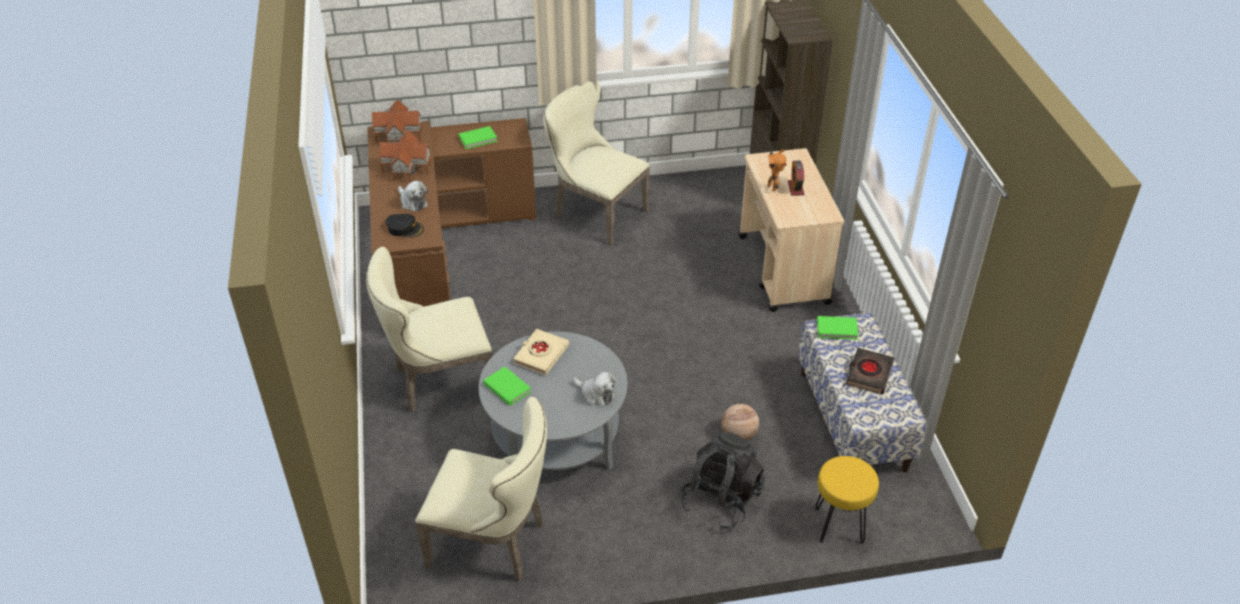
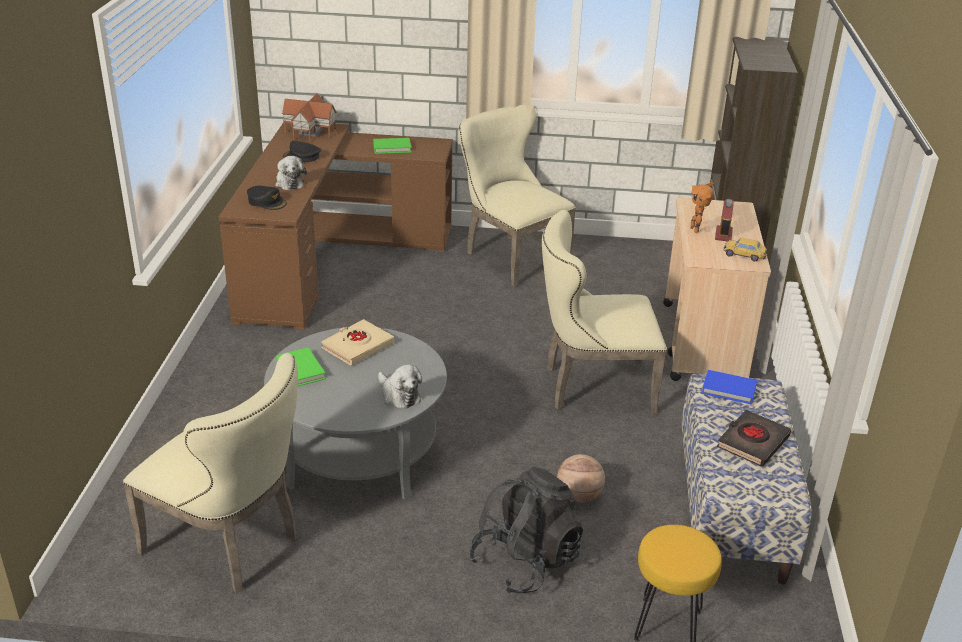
camera: 15 degrees right, 10 degrees down
beige chair [366,247,492,412] -> beige chair moved to [542,210,667,415]
toy house [378,130,431,183] -> black cap [283,141,321,163]
green book [817,316,859,340] -> blue book [702,370,757,405]
none -> toy car [724,237,767,261]

